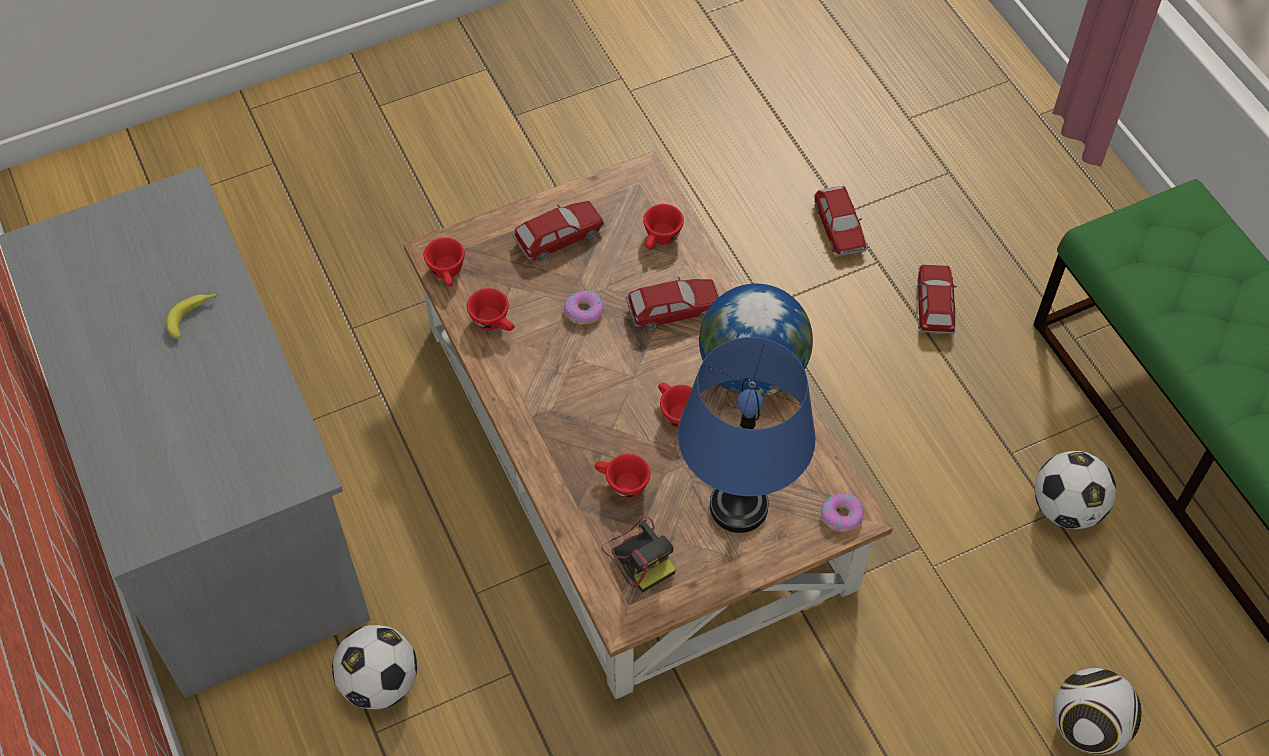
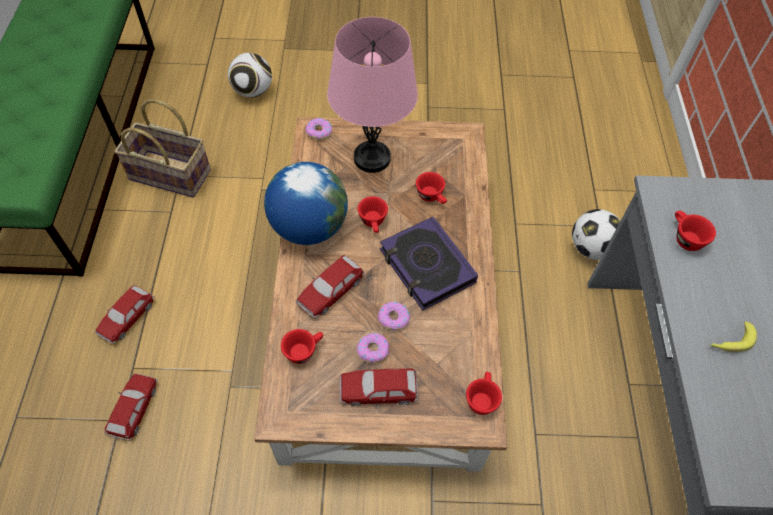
camera: 155 degrees left, 0 degrees up
red cup [467,288,515,331] -> red cup moved to [675,211,716,251]
camera [602,517,676,593] -> none
toy car [626,277,720,331] -> toy car turned 60 degrees counterclockwise [296,255,365,318]
blue table lamp [678,337,816,533] -> pink table lamp [327,17,418,173]
football [1034,451,1116,529] -> basket [114,99,211,197]
none -> donut [357,333,389,363]
none -> book [380,217,478,311]

